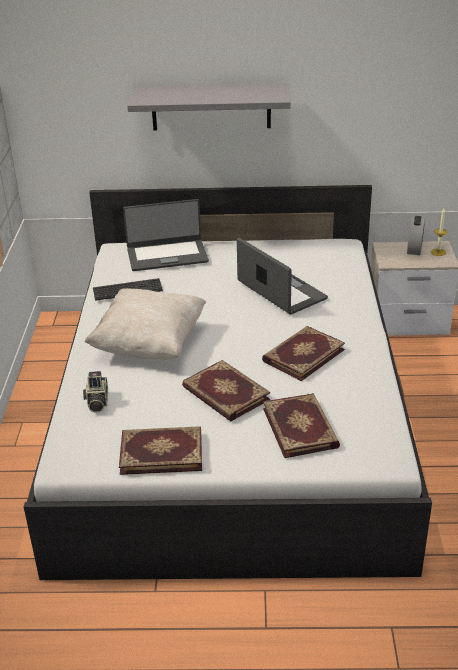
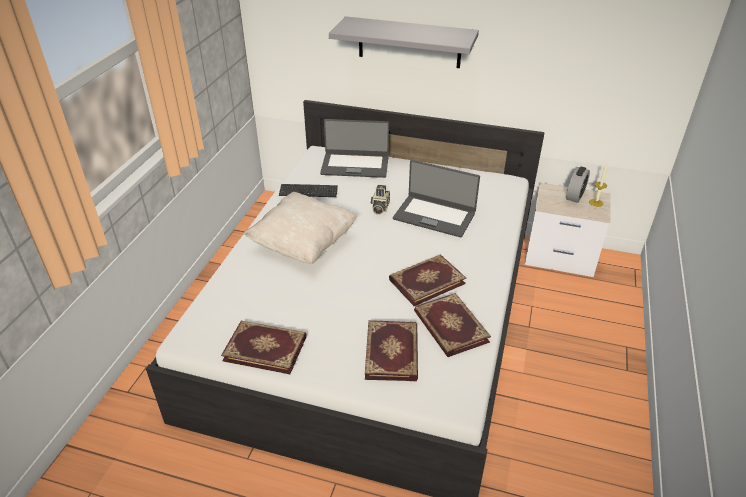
camera: 15 degrees right, 5 degrees up
camera [83,371,108,413] -> camera moved to [371,185,390,215]
book [182,360,270,421] -> book moved to [414,293,491,357]
laptop [237,237,328,315] -> laptop turned 135 degrees clockwise [393,160,480,237]

